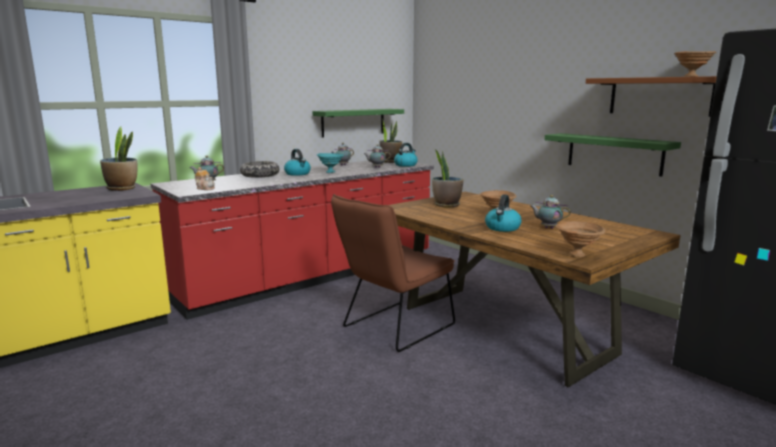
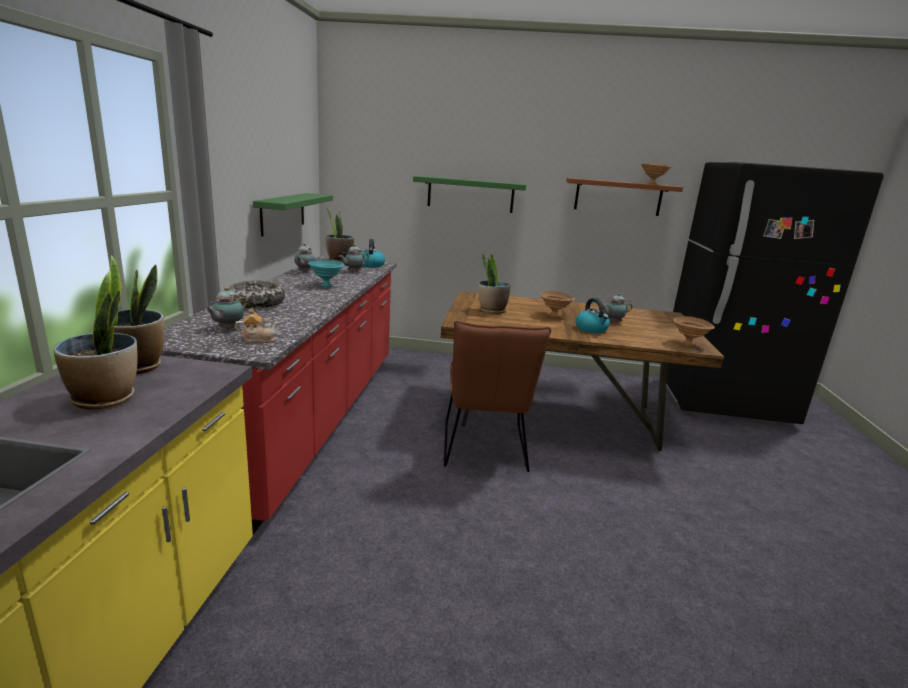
camera: 45 degrees left, 5 degrees up
kettle [284,149,311,176] -> none
green shelf [545,133,681,177] -> green shelf moved to [413,176,526,213]
none -> potted plant [53,271,138,410]

